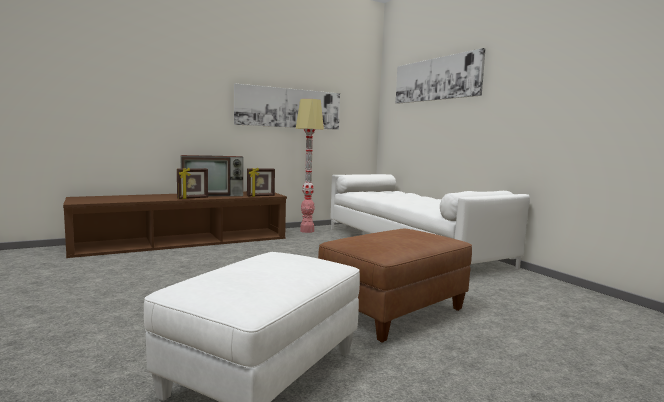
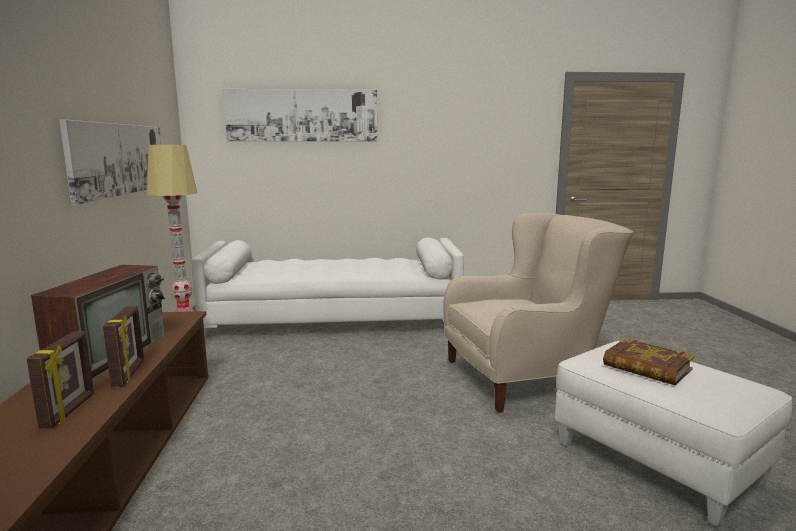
camera: 65 degrees left, 5 degrees up
picture frame [247,168,275,197] -> picture frame moved to [27,332,94,428]
brown ottoman [318,228,472,342] -> beige armchair [443,213,633,412]
none -> book [603,338,695,385]

